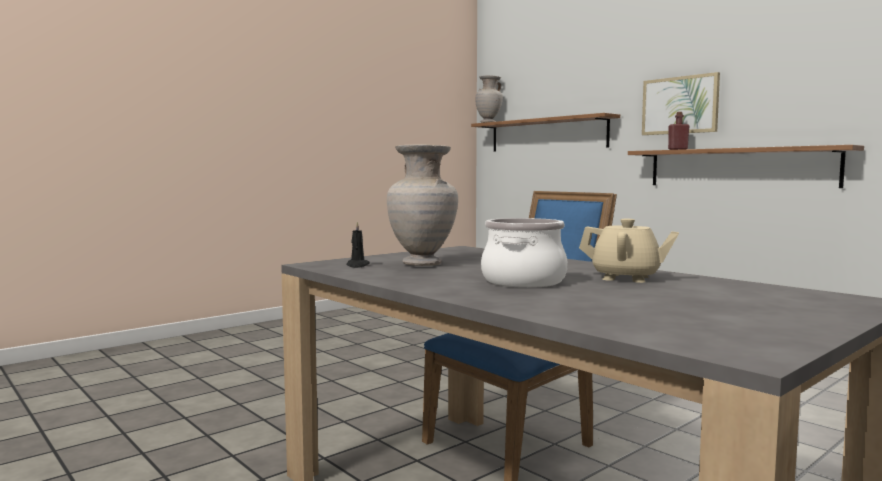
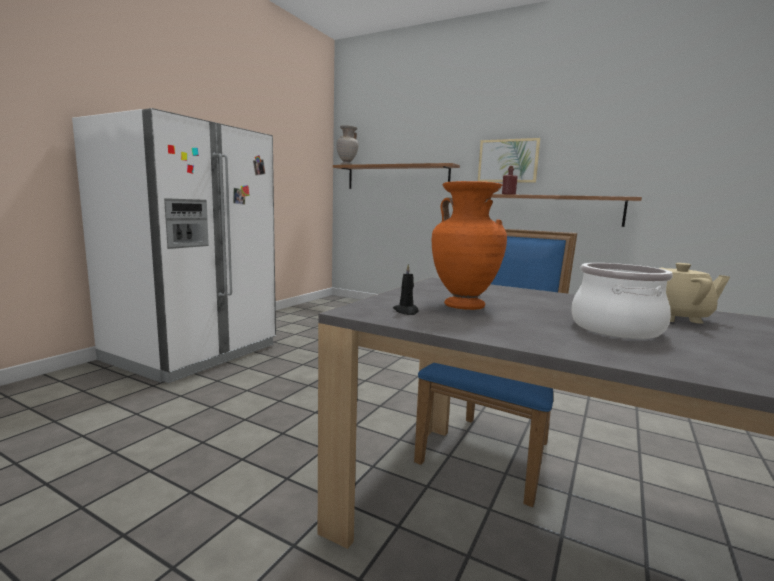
camera: 20 degrees left, 5 degrees up
beige vase [387,144,458,266] -> orange vase [432,181,507,310]
none -> white fridge [72,108,276,383]

